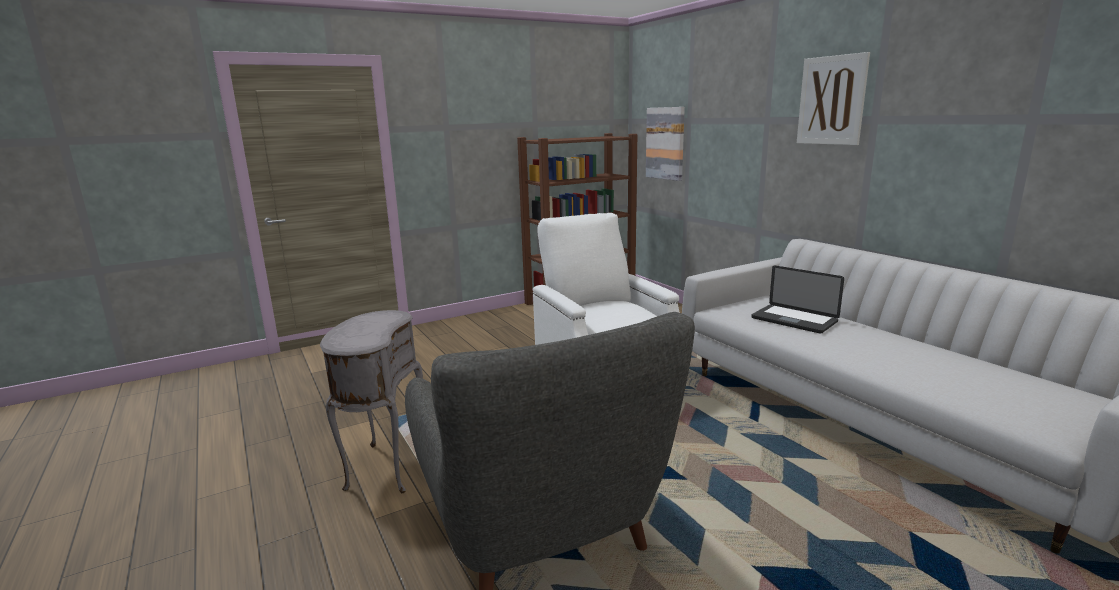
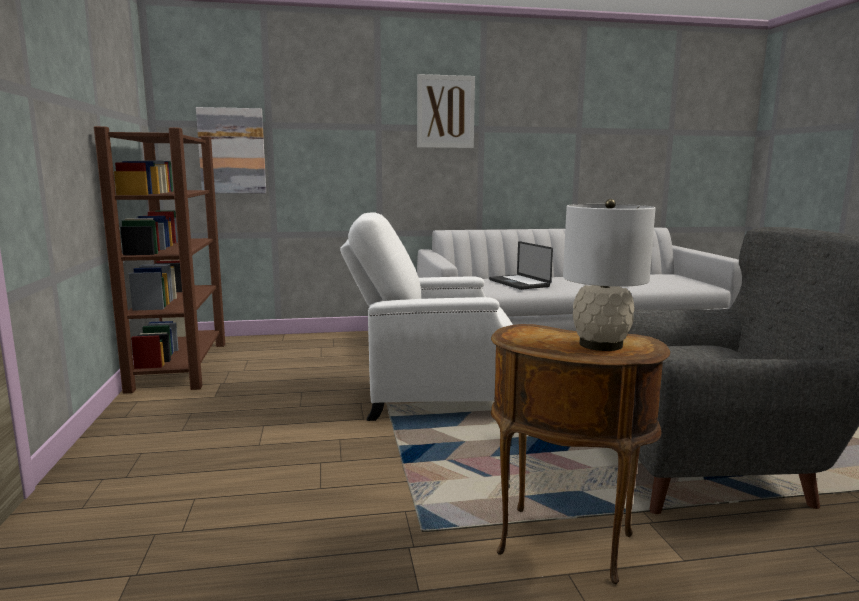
camera: 70 degrees left, 5 degrees down
grey side table [320,310,423,493] -> brown side table [491,324,670,584]
laptop [751,265,844,334] -> laptop turned 90 degrees clockwise [489,241,553,290]
none -> white table lamp [563,199,656,351]

